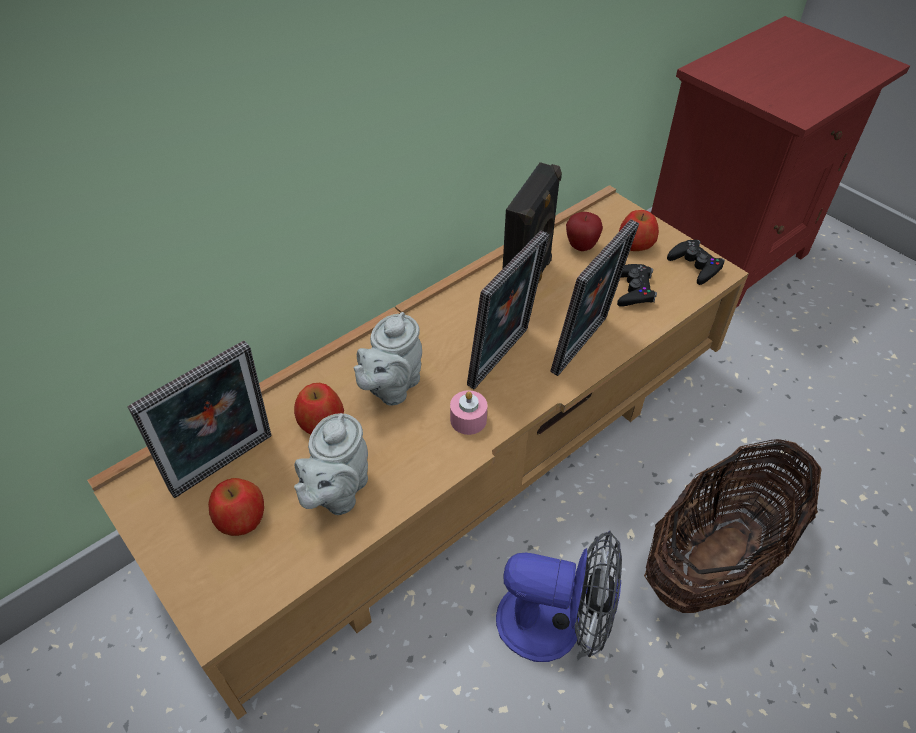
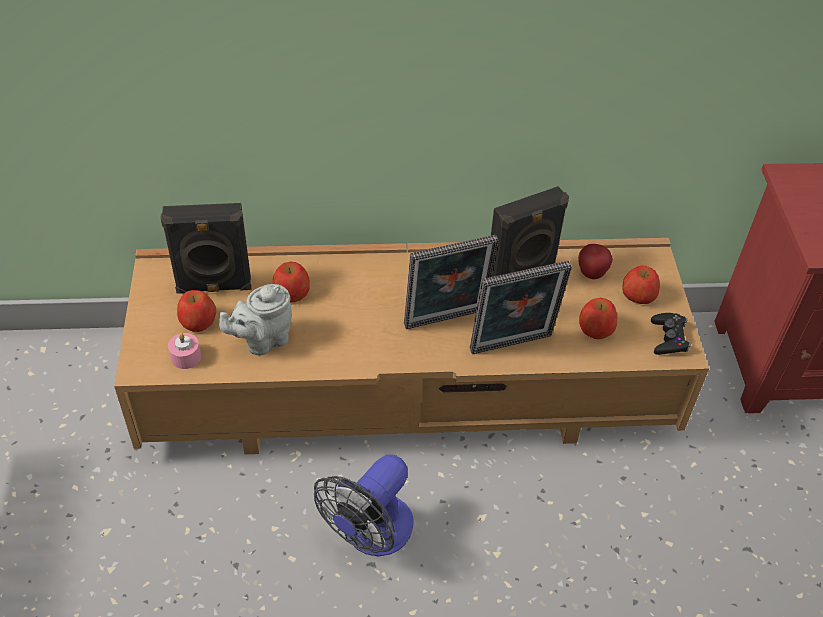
camera: 35 degrees right, 0 degrees up
picture frame [127,341,271,498] -> black speaker [160,203,252,294]
grey teapot [354,312,422,406] -> none
pink candle [450,390,488,435] -> pink candle moved to [168,333,201,369]
fan [496,531,622,662] -> fan turned 75 degrees clockwise [314,454,413,557]
black game controller [617,264,657,307] -> apple [579,298,617,339]
basket [644,439,822,613] -> none

